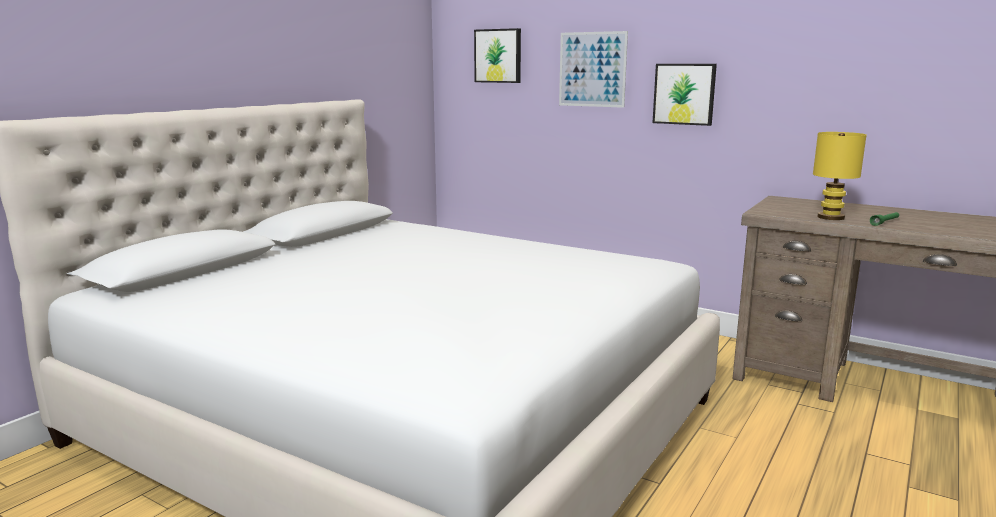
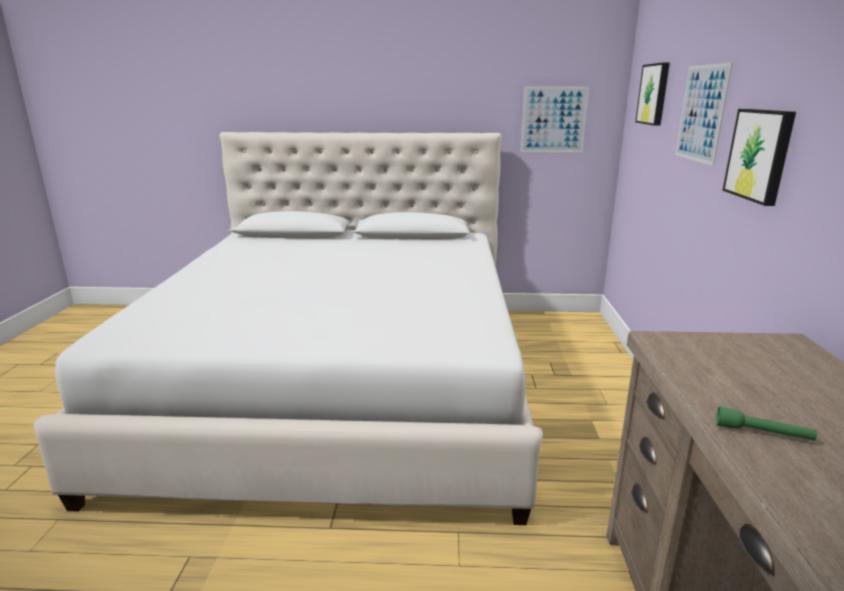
camera: 60 degrees right, 5 degrees up
yellow table lamp [813,132,867,220] -> none
none -> picture [521,87,589,152]

